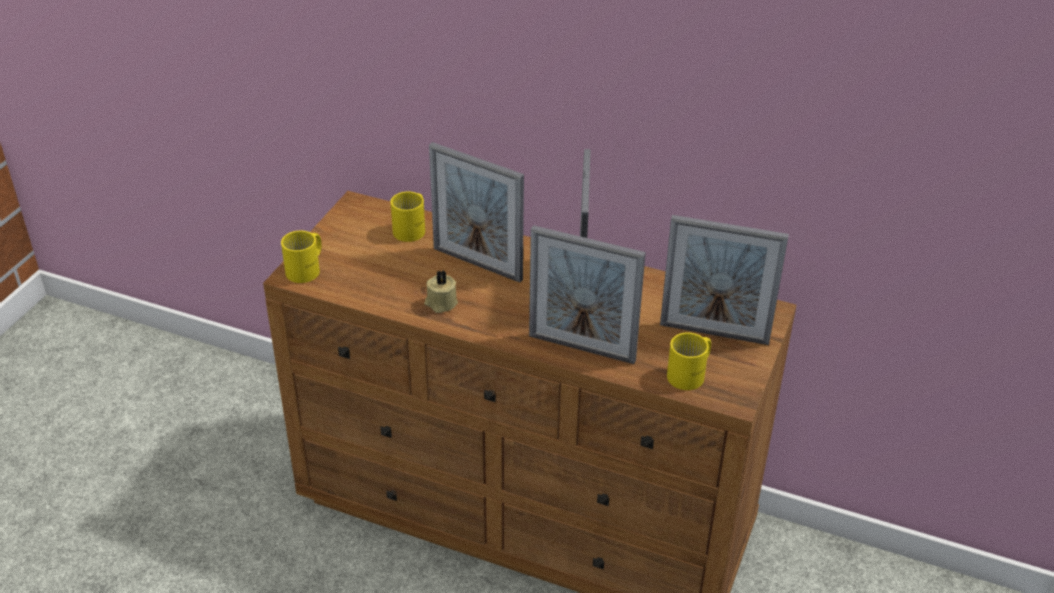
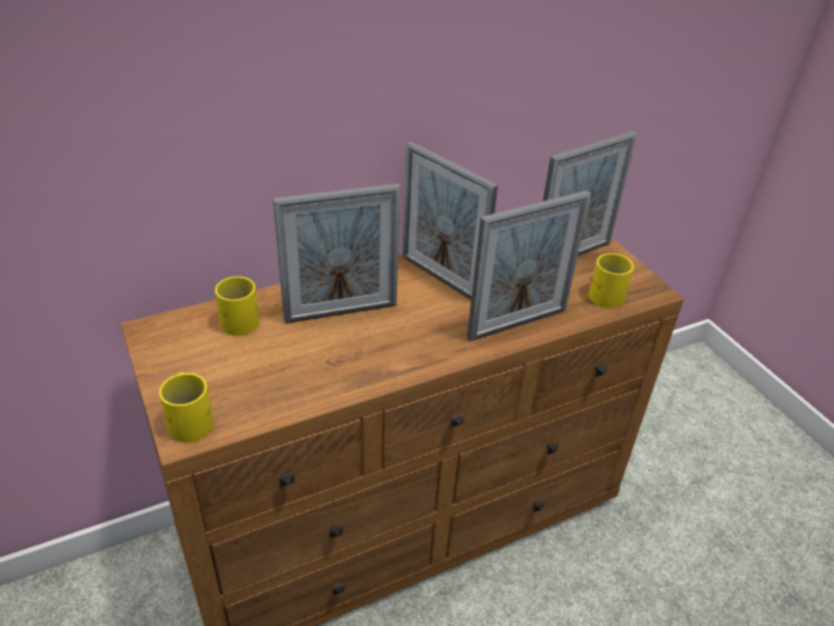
camera: 50 degrees left, 0 degrees up
beige candle [424,270,458,313] -> none

